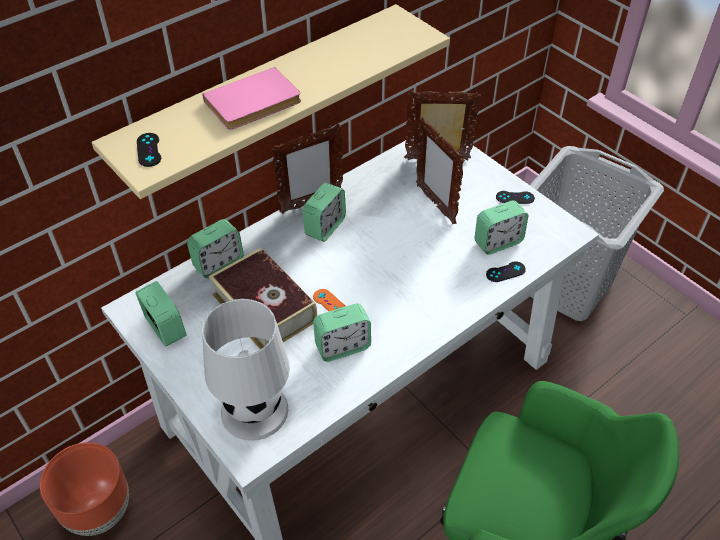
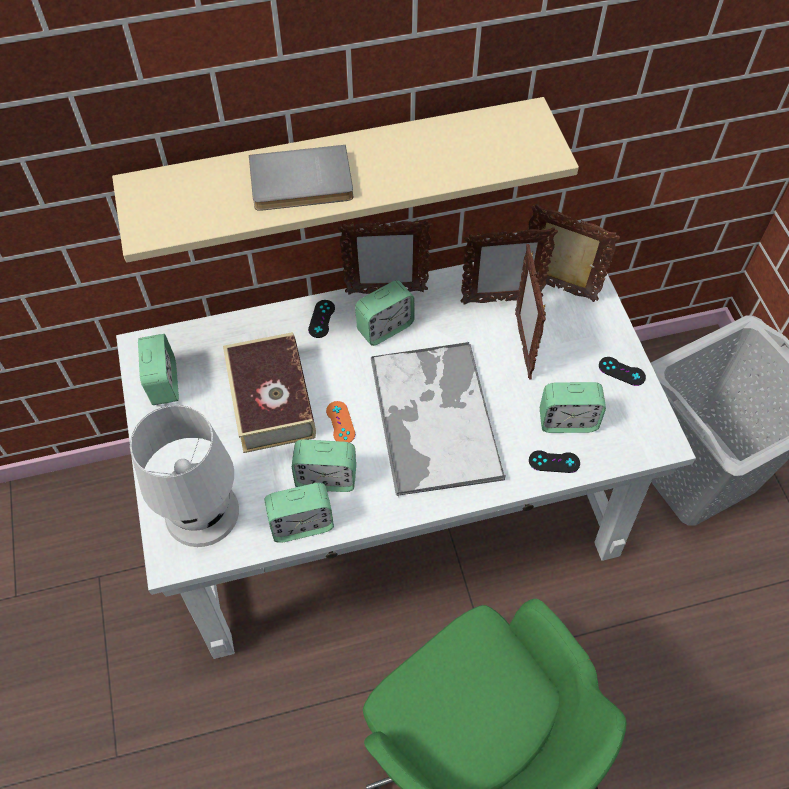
camera: 25 degrees right, 10 degrees up
brown planter [40,442,129,536] -> none
black game controller [137,133,161,167] -> black game controller moved to [308,300,335,338]
alarm clock [187,219,243,278] -> alarm clock moved to [264,483,334,543]
pink book [202,67,301,130] -> grey book [249,145,353,211]
none -> tray [371,342,506,498]
none -> picture frame [461,227,558,305]

